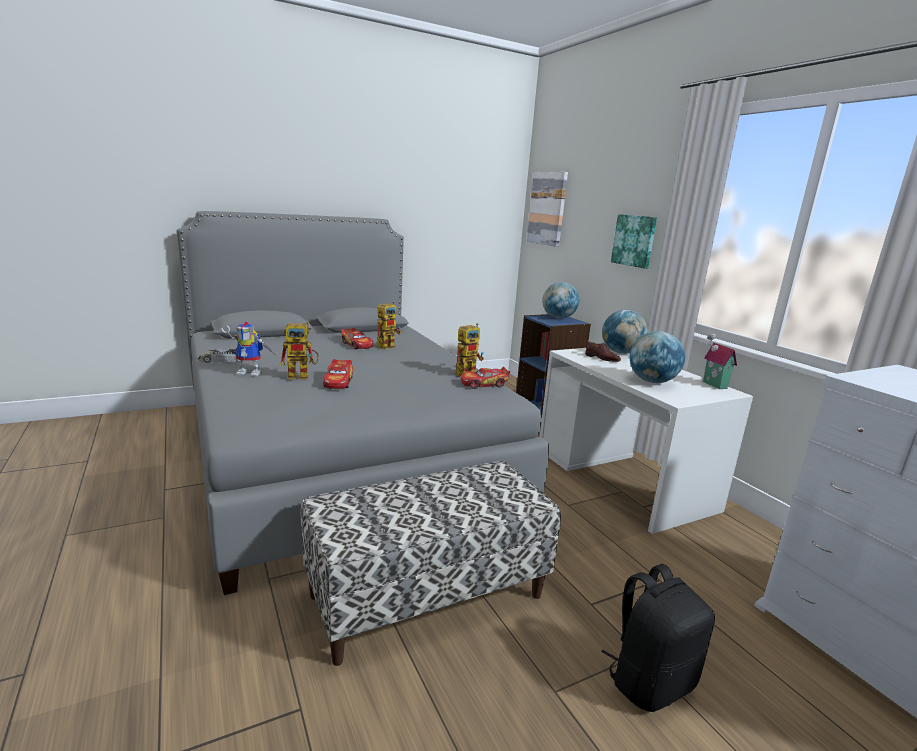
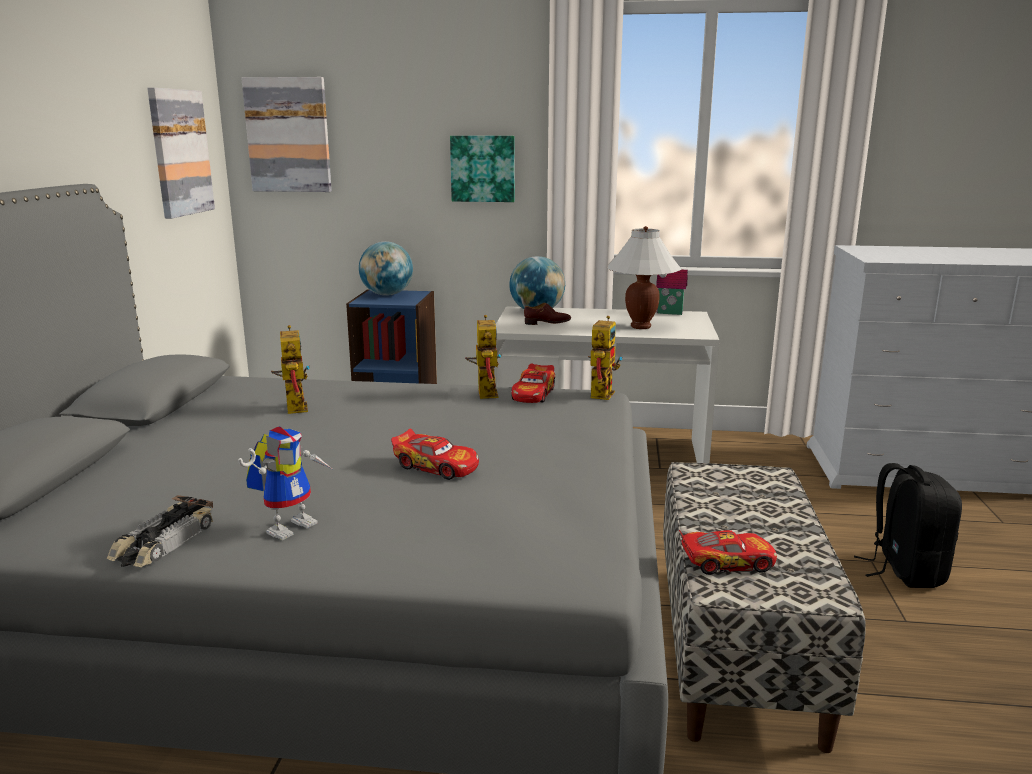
camera: 55 degrees left, 0 degrees up
toy robot [280,322,319,379] -> toy robot moved to [588,316,623,400]
toy car [341,328,373,349] -> toy car moved to [679,530,777,575]
globe [630,331,685,383] -> white table lamp [607,226,682,329]
none -> picture [147,88,215,219]

